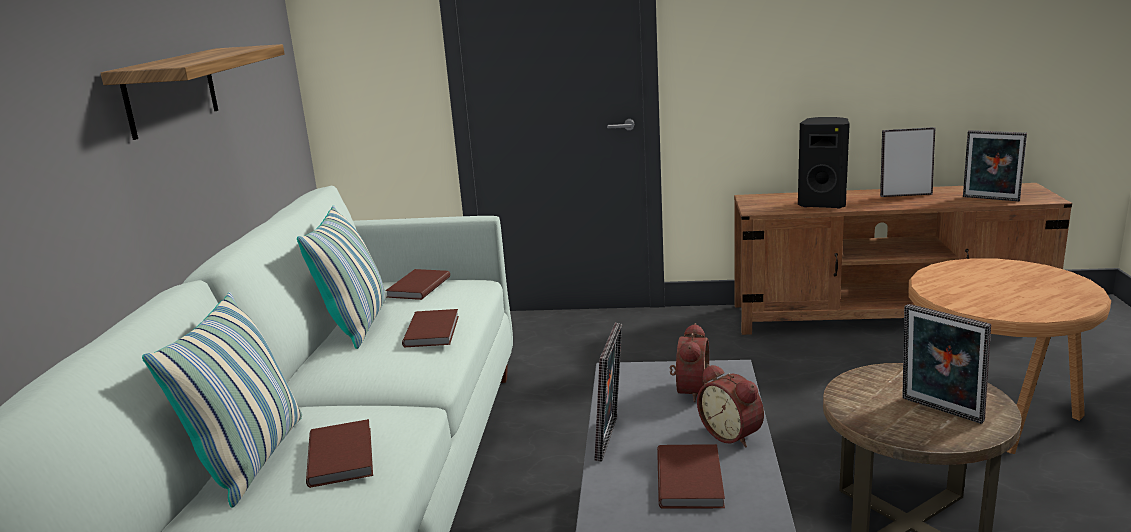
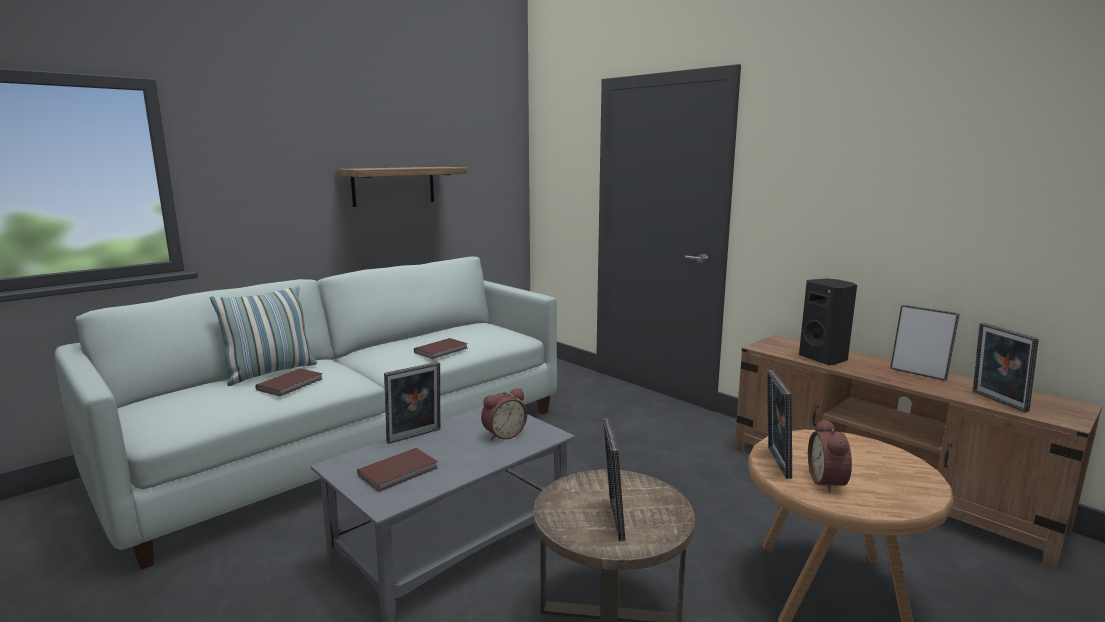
camera: 40 degrees right, 5 degrees down
pillow [297,205,386,349] -> none
brown book [385,269,450,300] -> none
alarm clock [697,364,764,447] -> alarm clock moved to [808,419,852,493]
none -> picture frame [767,370,792,479]

